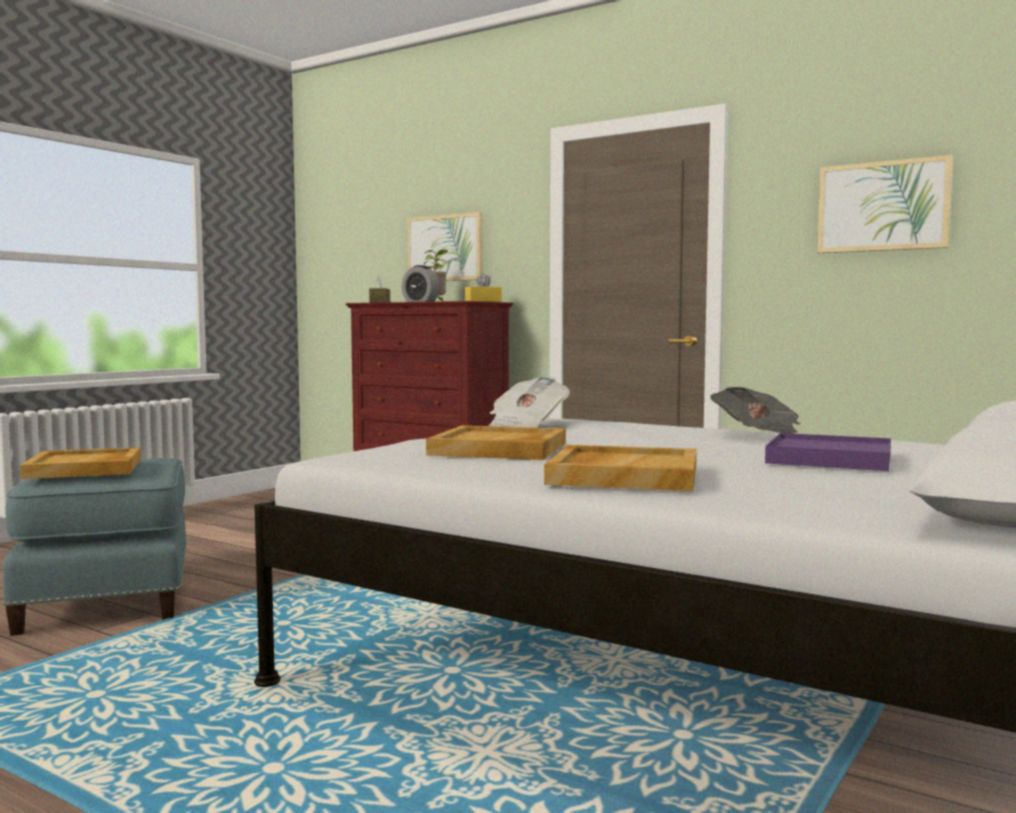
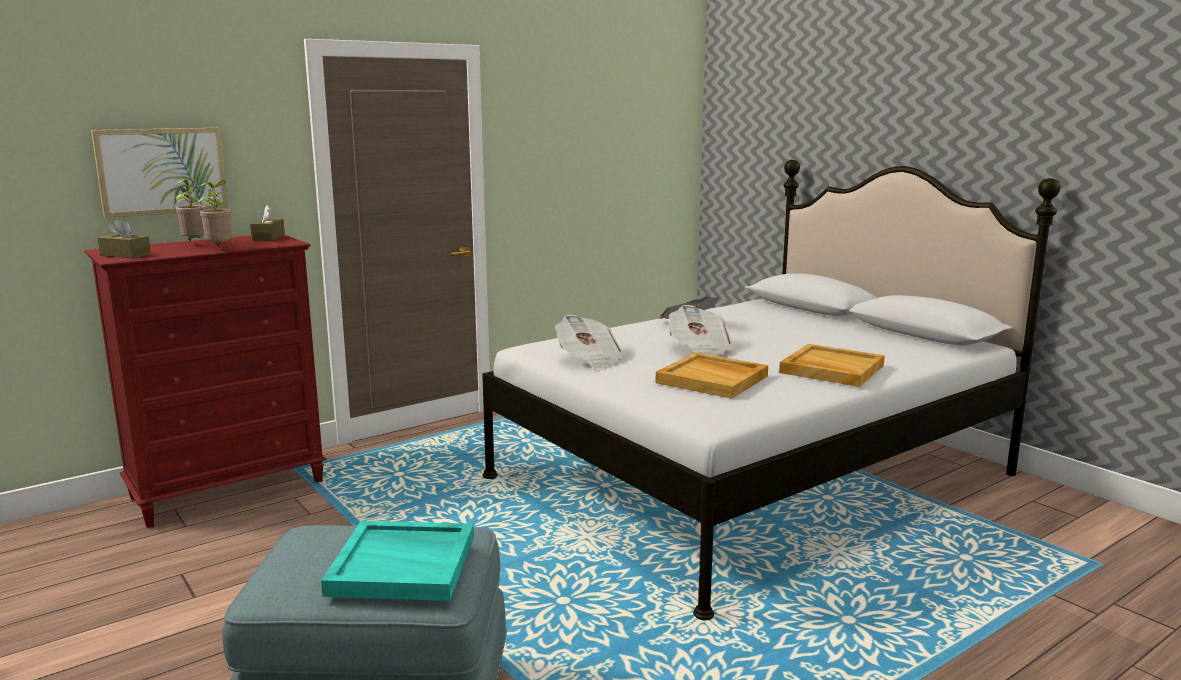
camera: 70 degrees left, 10 degrees up
beige tray [20,447,141,479] -> turquoise tray [321,521,474,601]
alarm clock [402,265,440,302] -> potted plant [198,180,232,247]
yellow tissue box [465,273,502,302] -> brown tissue box [250,205,285,241]
purple tray [765,433,891,471] -> none
picture [817,155,953,253] -> none
none -> newspaper [669,305,733,356]

